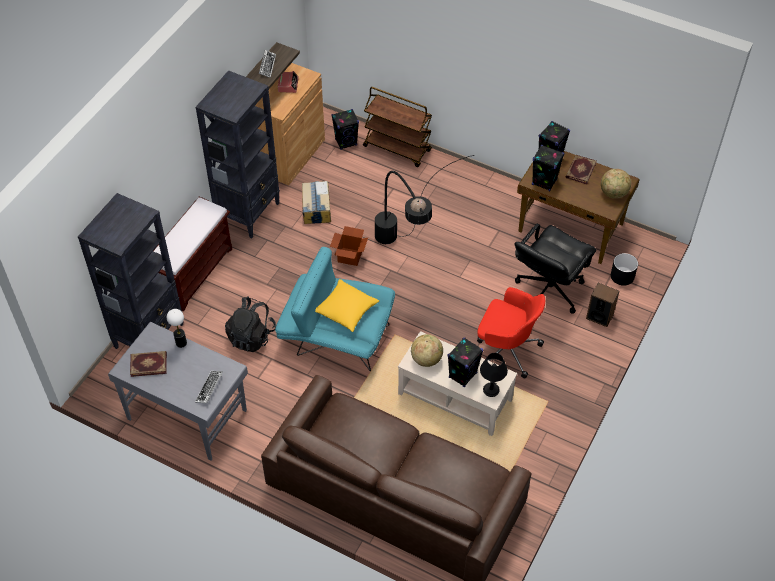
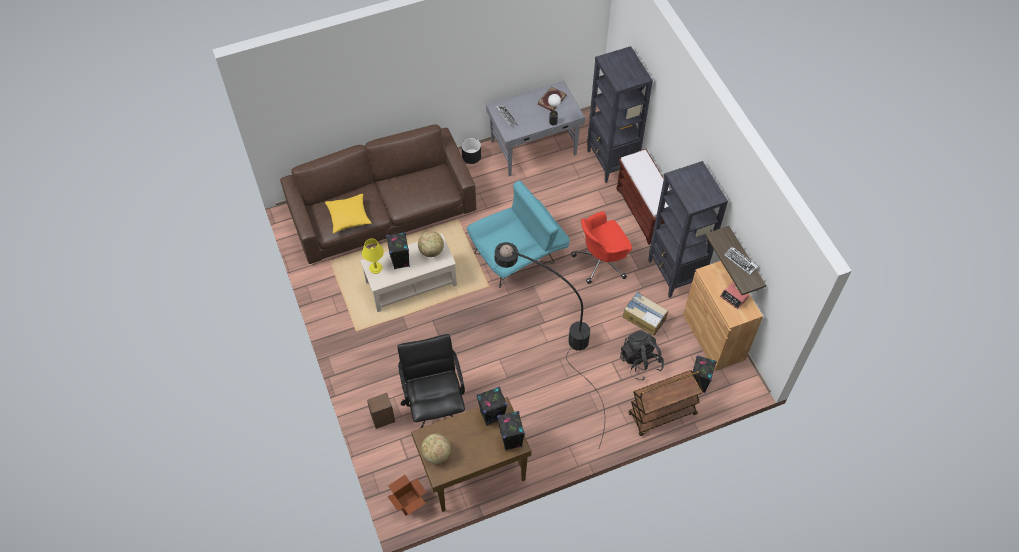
camera: 130 degrees right, 5 degrees up
black backpack [225,296,276,352] -> black backpack moved to [620,331,664,380]
yellow pillow [315,279,379,332] -> yellow pillow moved to [325,194,371,233]
cardboard box [330,226,368,266] -> cardboard box moved to [388,475,426,516]
red office chair [477,287,545,378] -> red office chair moved to [571,211,632,284]
black table lamp [480,353,508,397] -> yellow table lamp [362,239,384,274]
book [566,155,596,184] -> none
black planter [611,253,638,286] -> black planter moved to [461,138,481,164]

